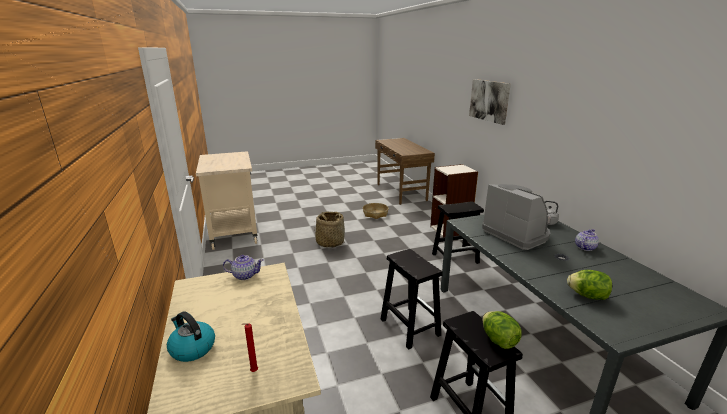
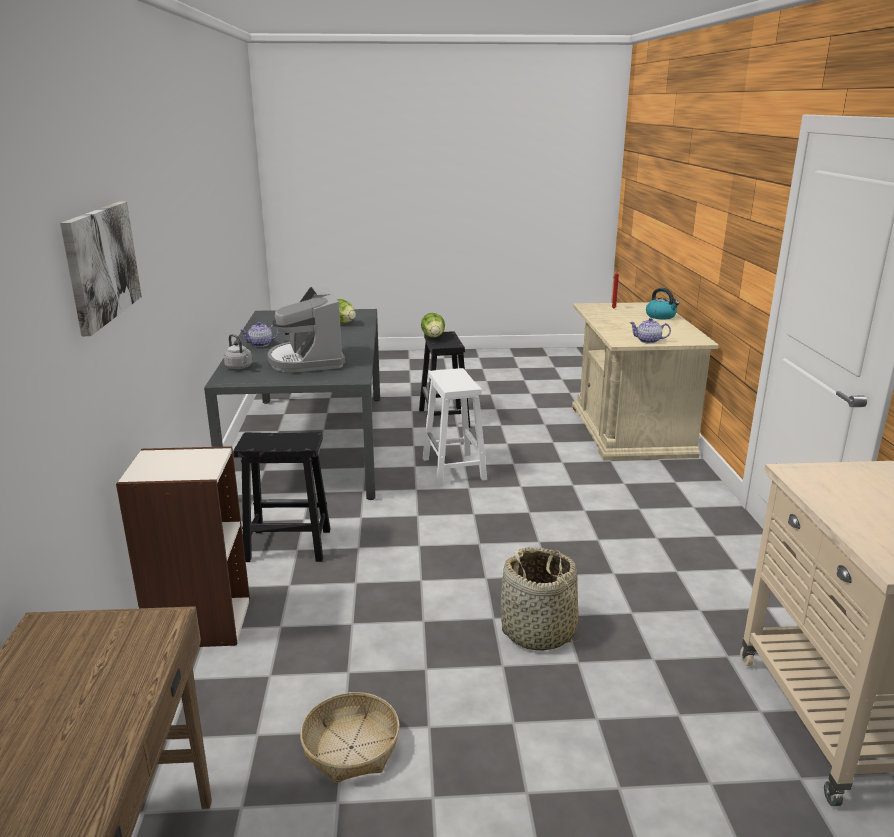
camera: 165 degrees left, 0 degrees up
black stool [380,249,443,350] -> white stool [423,368,487,486]

